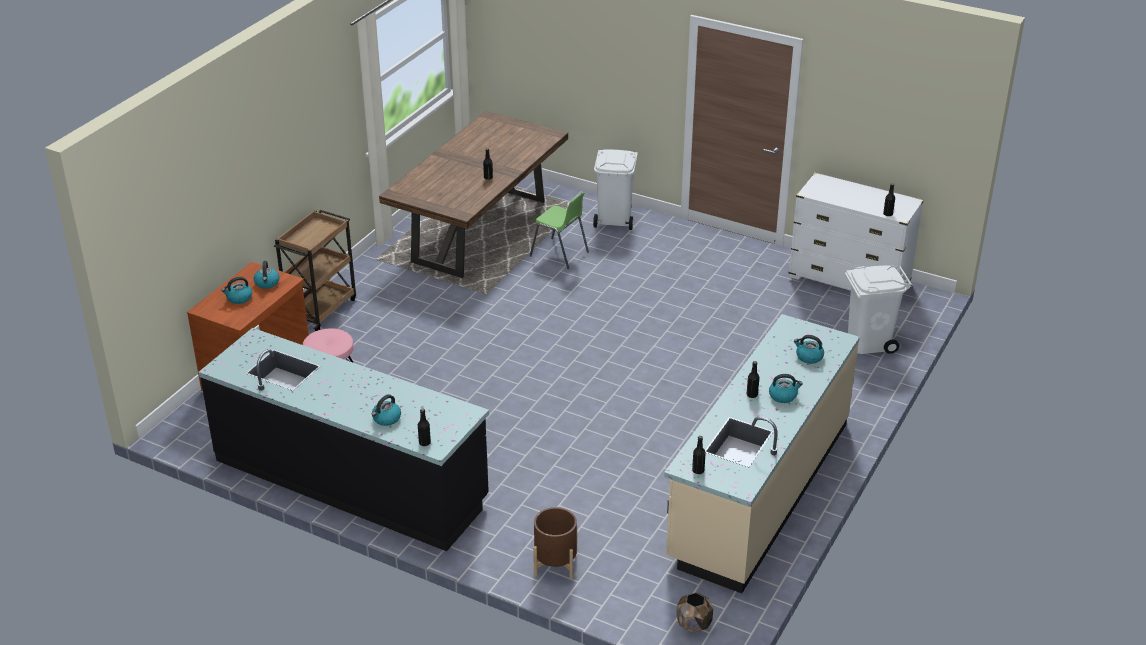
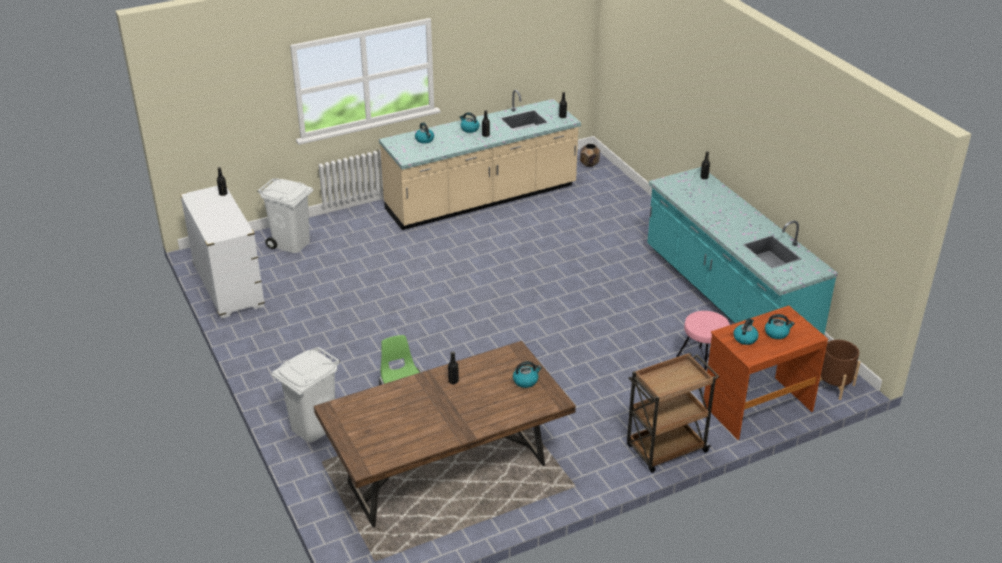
camera: 145 degrees left, 0 degrees up
black counter [199,328,489,551] -> turquoise counter [647,167,838,335]
kettle [371,394,401,426] -> kettle moved to [513,361,542,388]
brown planter [533,507,577,580] -> brown planter moved to [820,340,860,400]

